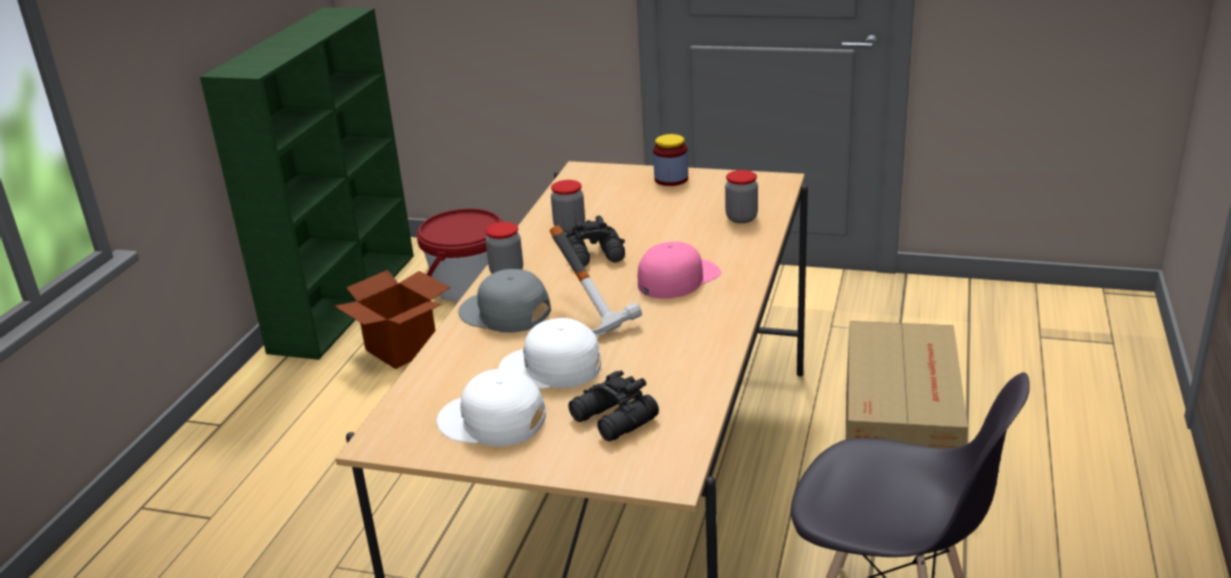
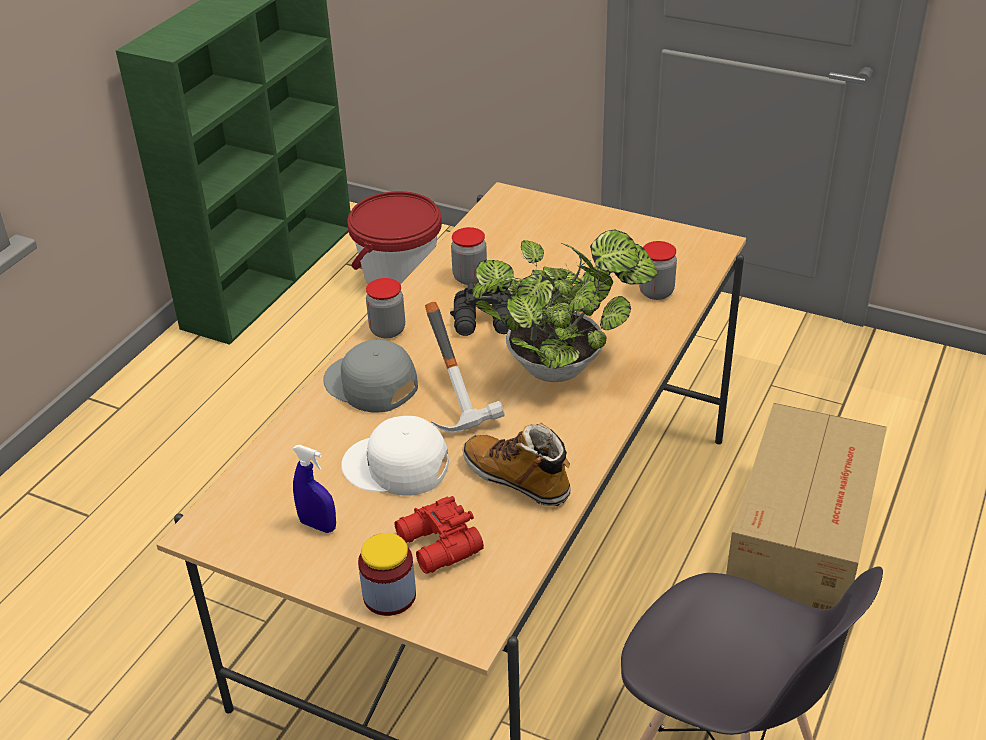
camera: 10 degrees right, 10 degrees up
cardboard box [334,270,451,369] -> none
white cap [436,369,546,447] -> blue spray bottle [293,445,336,533]
black binoculars [568,370,659,441] -> red binoculars [395,496,484,574]
pink cap [638,242,721,299] -> potted plant [472,229,658,382]
jar [653,134,688,186] -> jar moved to [358,533,416,616]
none -> boot [462,423,571,506]

